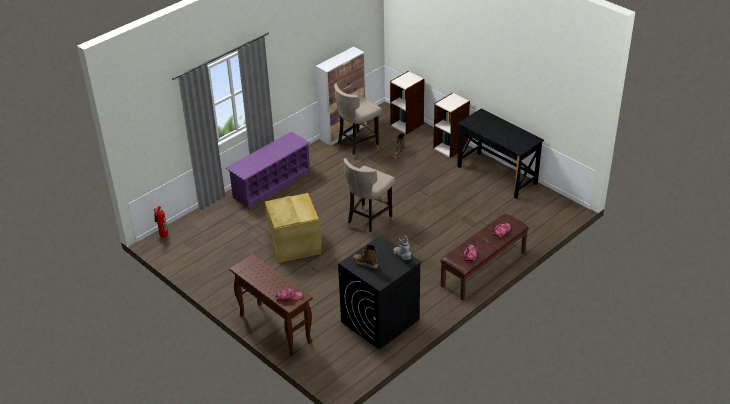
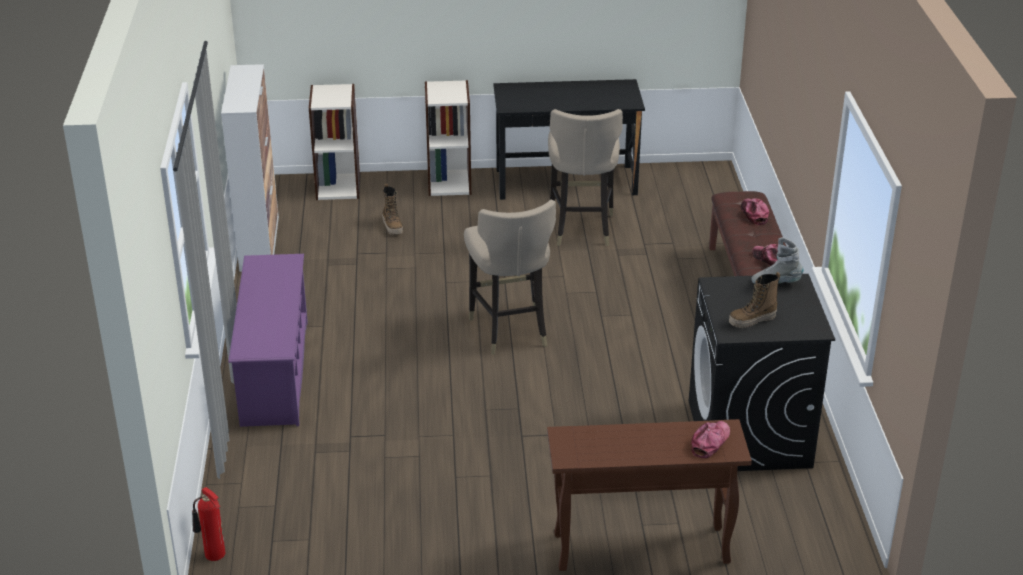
camera: 50 degrees left, 5 degrees down
beige storage box [265,193,322,263] -> none
beige stool [334,83,382,159] -> beige stool moved to [548,109,623,246]

